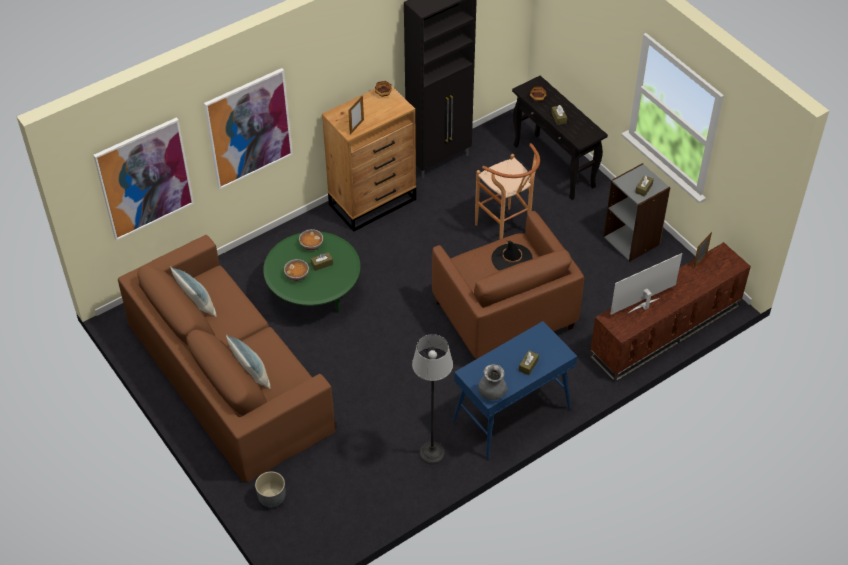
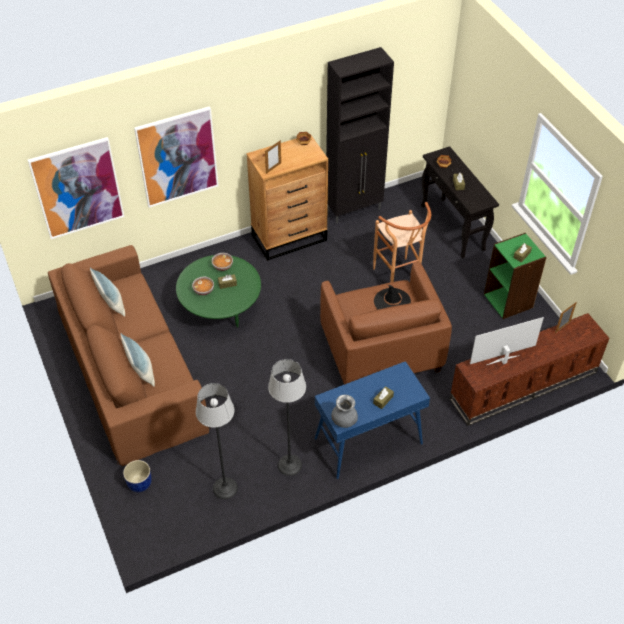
camera: 10 degrees right, 0 degrees up
grey planter [255,471,286,507] -> blue planter [123,460,152,492]
grey bookcase [603,163,670,262] -> green bookcase [484,233,547,319]
none -> floor lamp [196,383,238,499]

